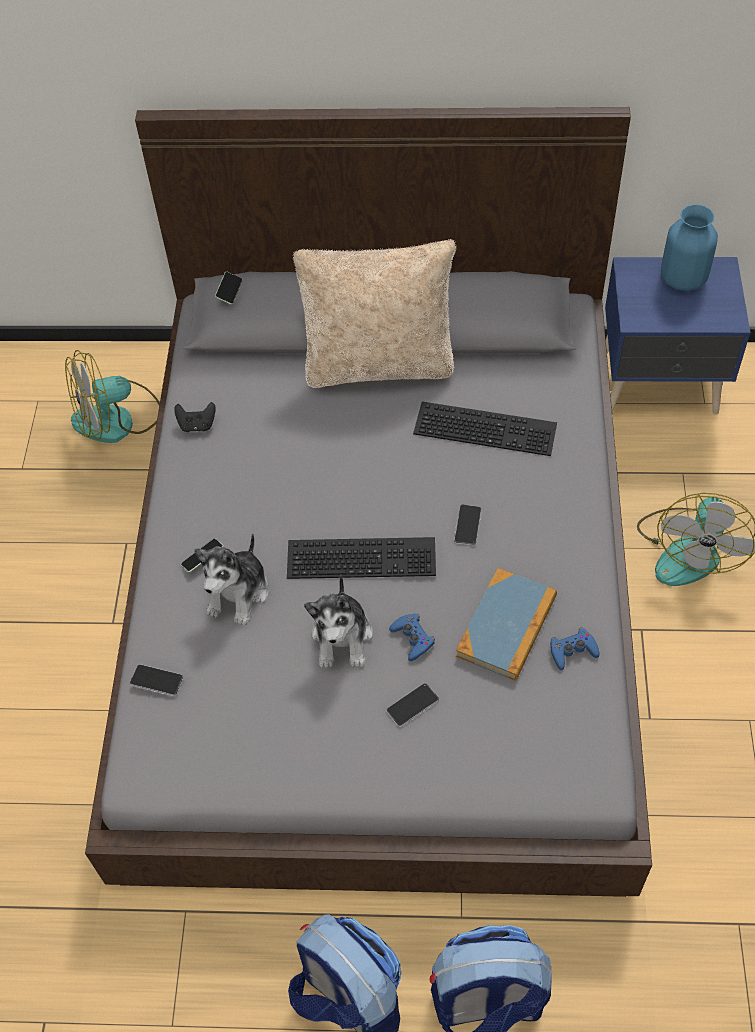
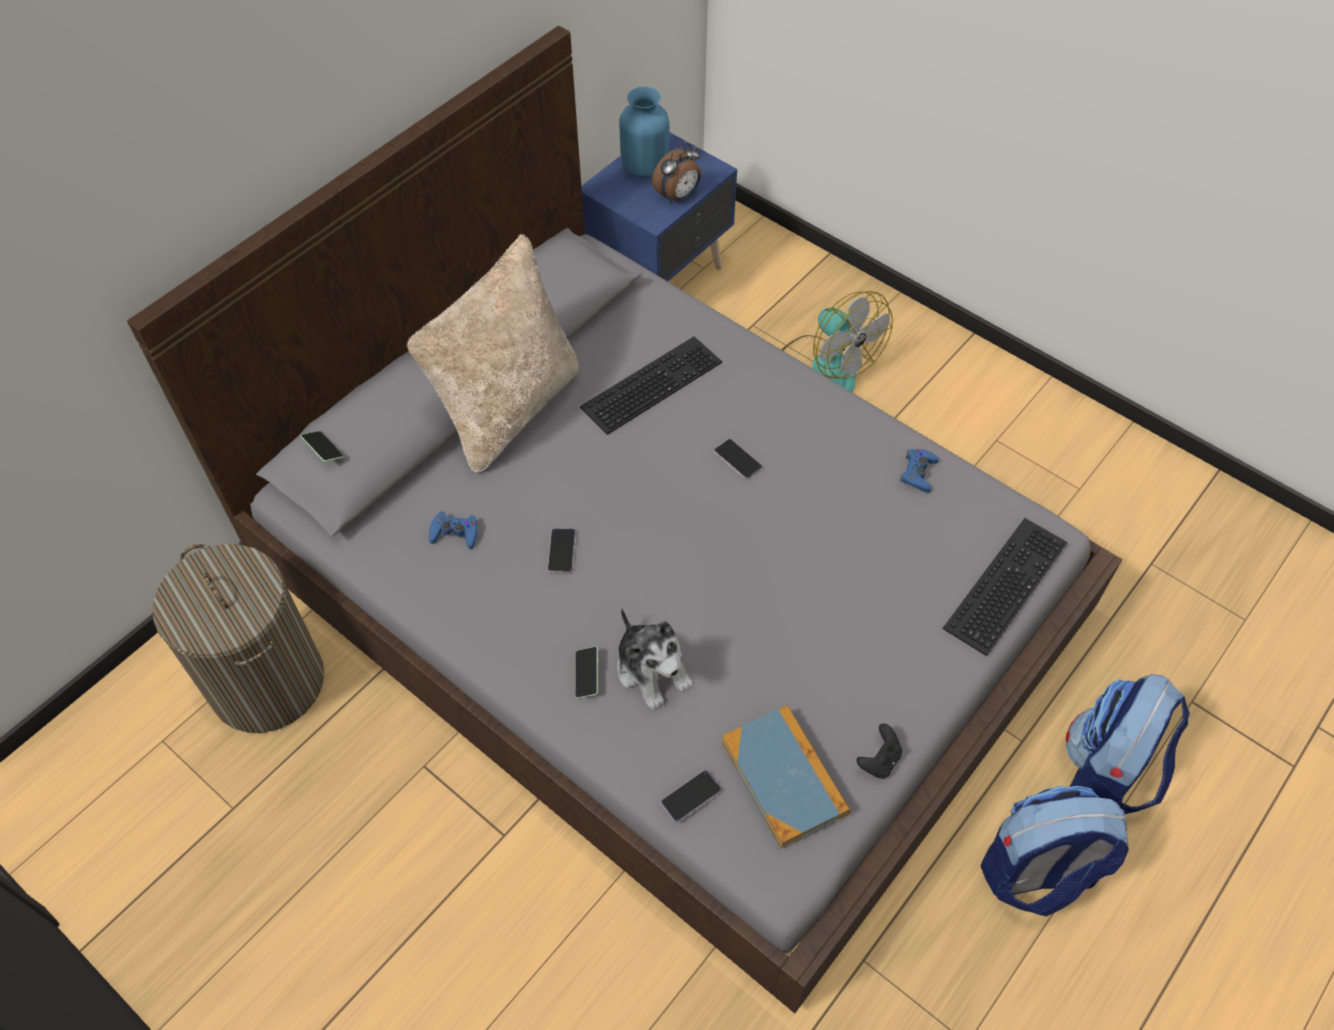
camera: 55 degrees left, 0 degrees up
fan [65,350,160,443] -> laundry basket [153,544,324,733]
black game controller [174,402,216,432] -> black game controller moved to [856,723,902,779]
keyboard [287,537,436,579] -> keyboard moved to [943,518,1068,656]
plush toy [304,574,373,668] -> none
phone [386,683,439,727] -> phone moved to [547,528,576,573]
blue game controller [389,614,435,661] -> blue game controller moved to [429,511,477,549]
book [456,568,557,681] -> book moved to [721,706,850,848]
none -> alarm clock [652,142,701,203]

